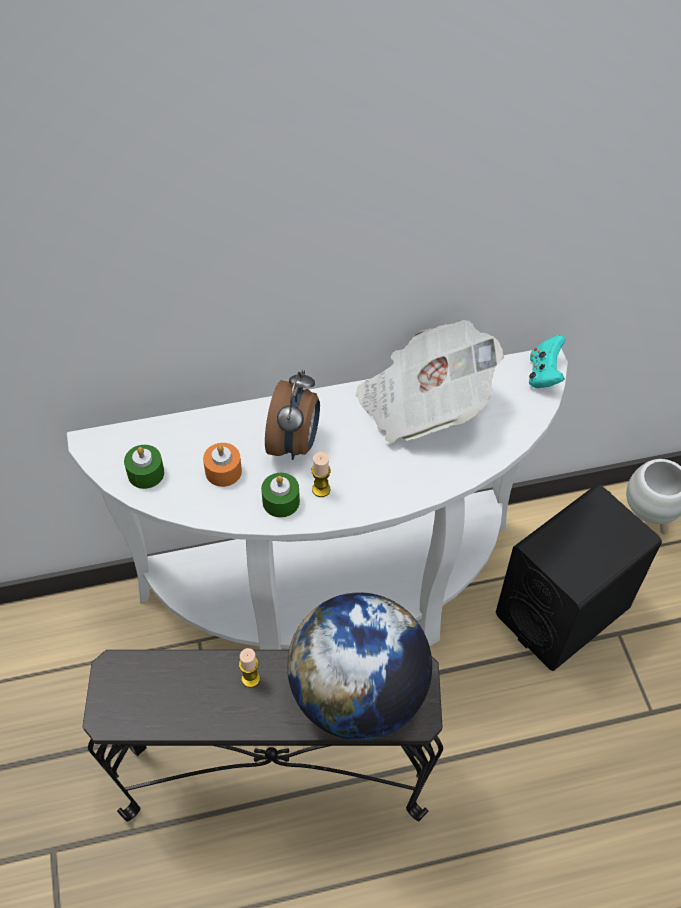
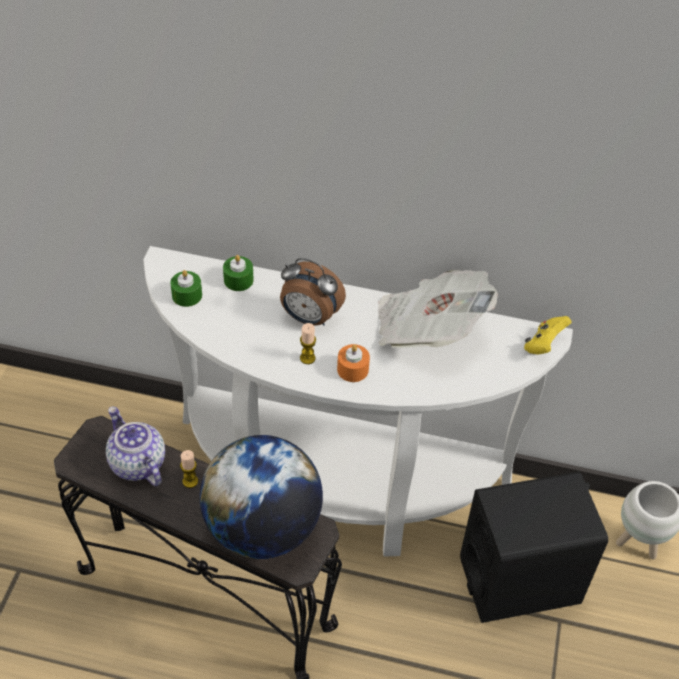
camera: 25 degrees right, 5 degrees down
orange candle [203,443,242,487] -> orange candle moved to [337,344,370,382]
green candle [261,473,300,518] -> green candle moved to [223,255,254,291]
alarm clock [265,370,320,460] -> alarm clock turned 75 degrees clockwise [280,258,346,326]
turquoise game controller [529,335,565,388] -> yellow game controller [524,316,571,355]
none -> teapot [106,406,165,486]

